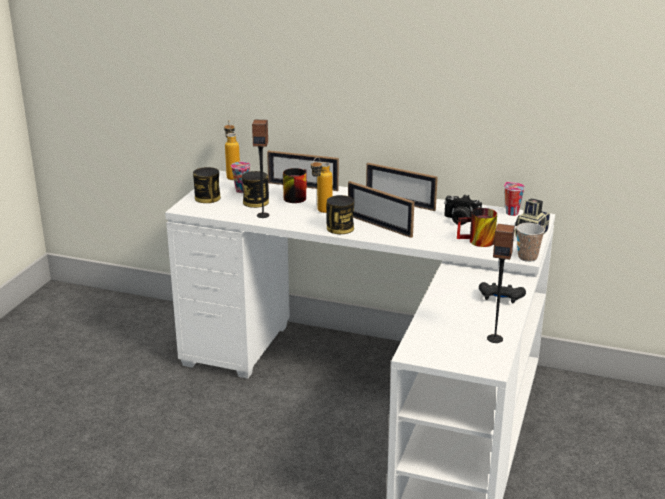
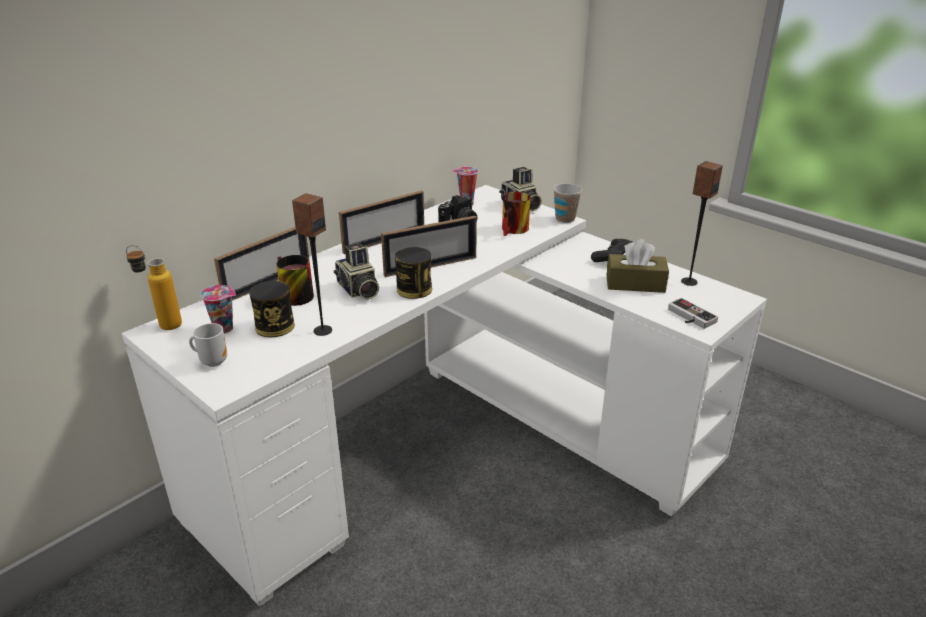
camera: 65 degrees left, 5 degrees up
can [193,167,221,203] -> mug [189,323,227,367]
bottle [311,157,332,213] -> camera [334,243,379,300]
none -> brown tissue box [607,239,669,293]
none -> game controller [668,298,718,329]

